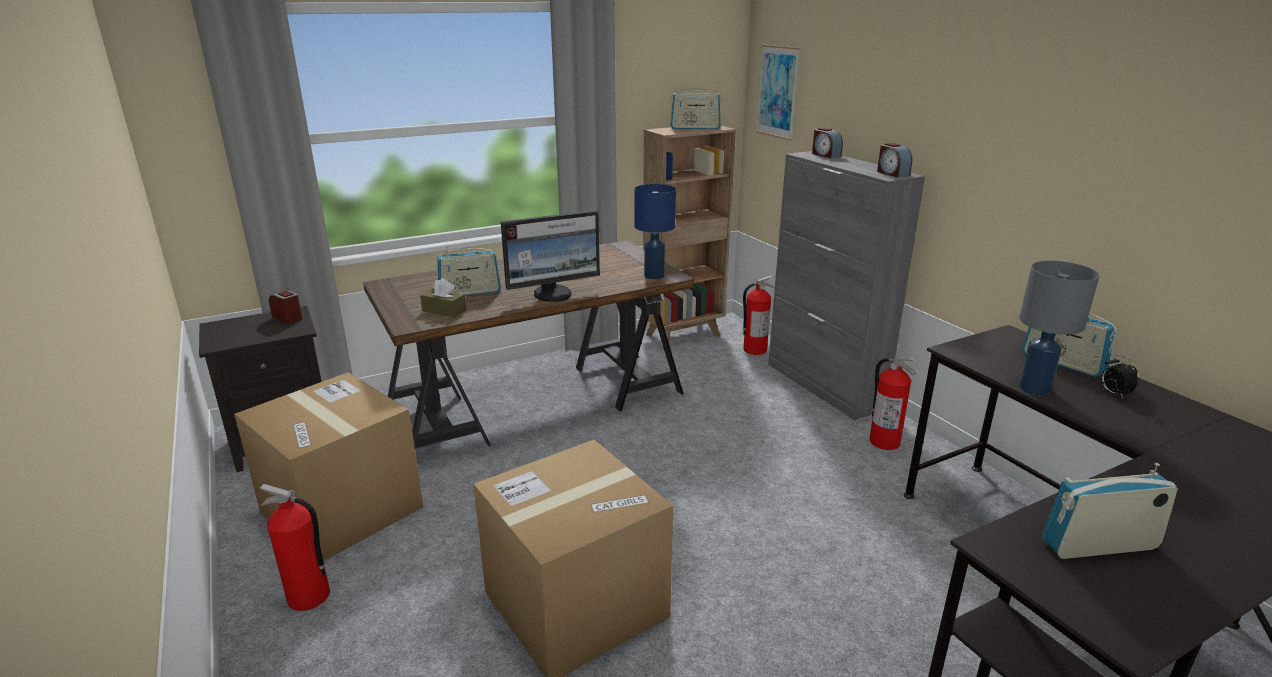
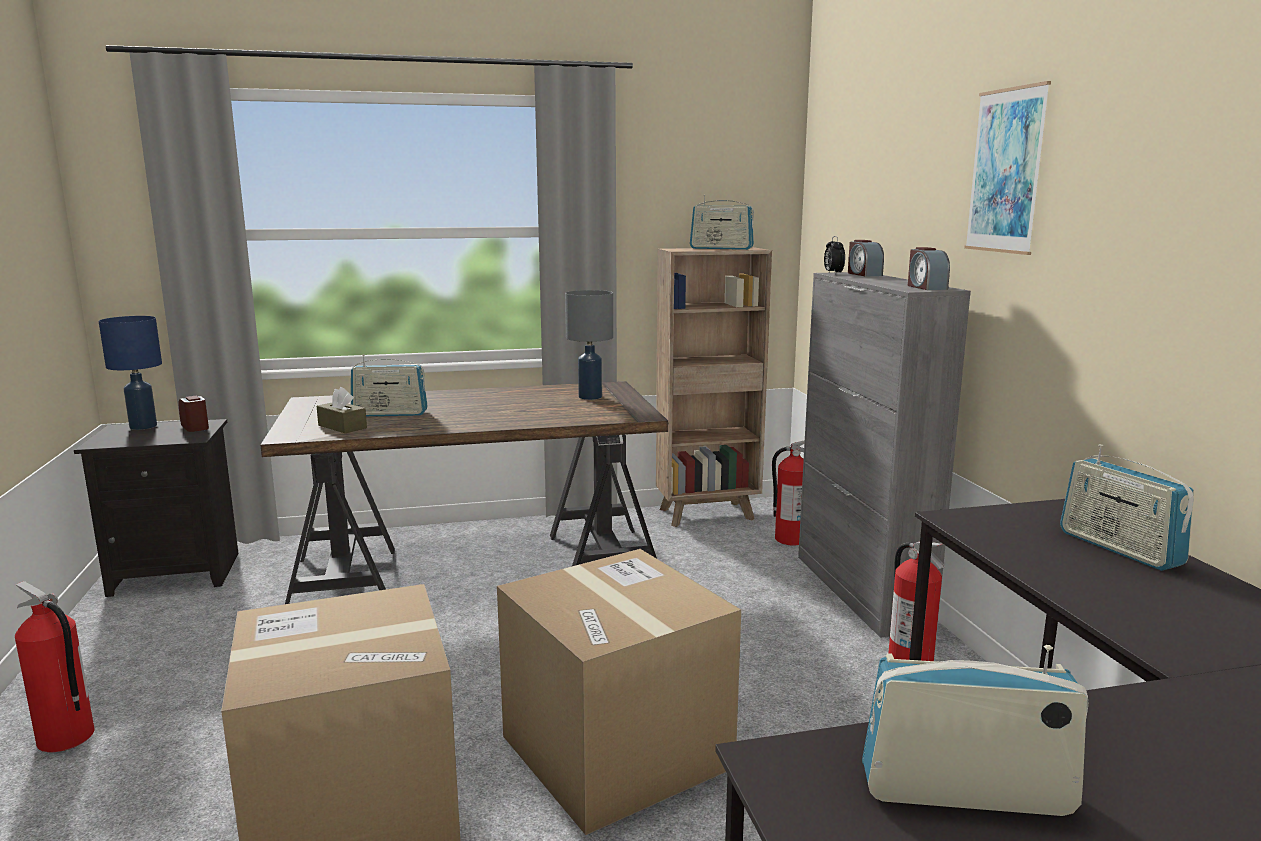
camera: 15 degrees right, 10 degrees down
cardboard box [234,372,423,561] -> cardboard box moved to [497,549,741,835]
monitor [501,210,600,302] -> none
blue table lamp [635,184,676,279] -> blue table lamp moved to [99,316,162,430]
picture [756,45,800,140] -> picture moved to [964,81,1051,255]
grey table lamp [1019,261,1100,395] -> grey table lamp moved to [565,290,613,400]
alarm clock [1100,355,1138,399] -> alarm clock moved to [824,236,845,274]

